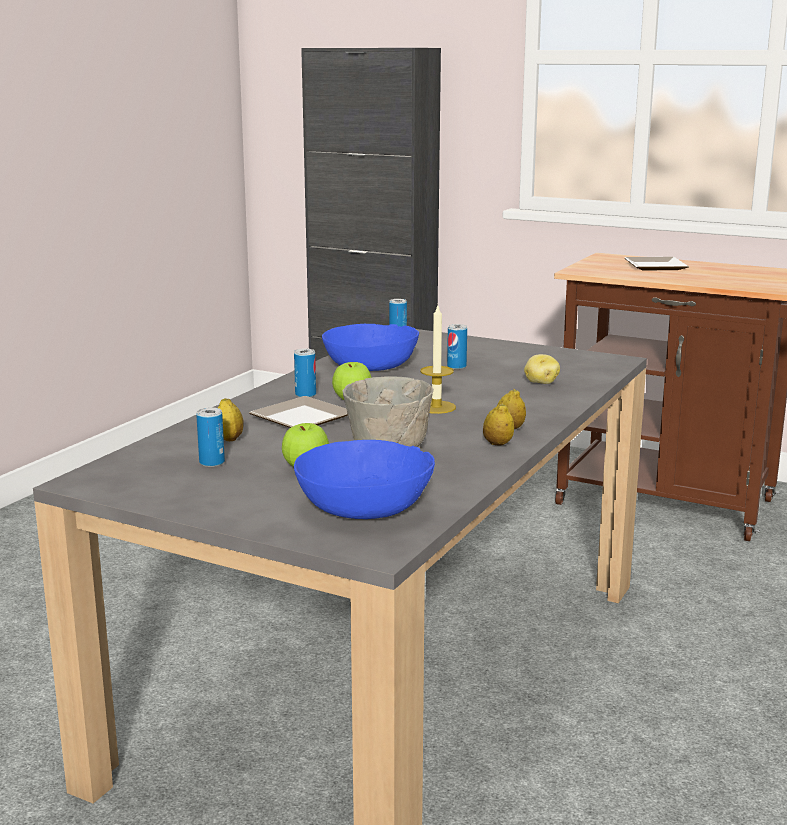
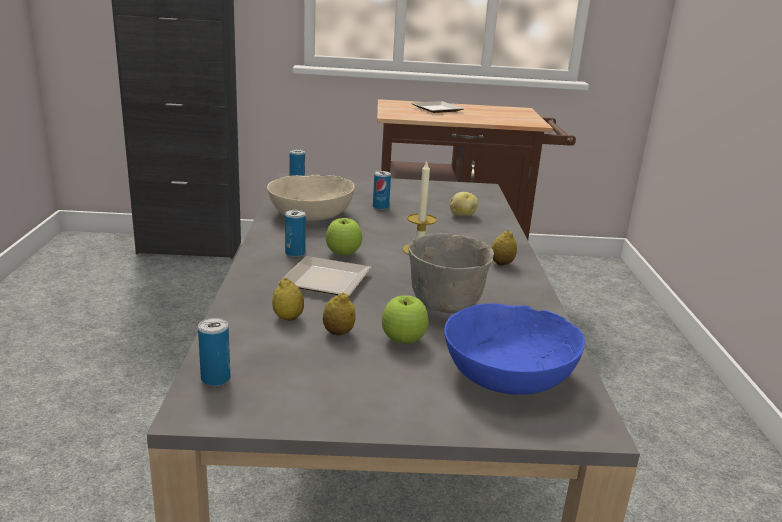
camera: 30 degrees left, 5 degrees up
can [196,407,225,467] -> can moved to [198,318,230,386]
blue bowl [322,324,419,371] -> beige bowl [267,174,355,221]
lemon [483,403,514,446] -> lemon moved to [323,292,355,336]

